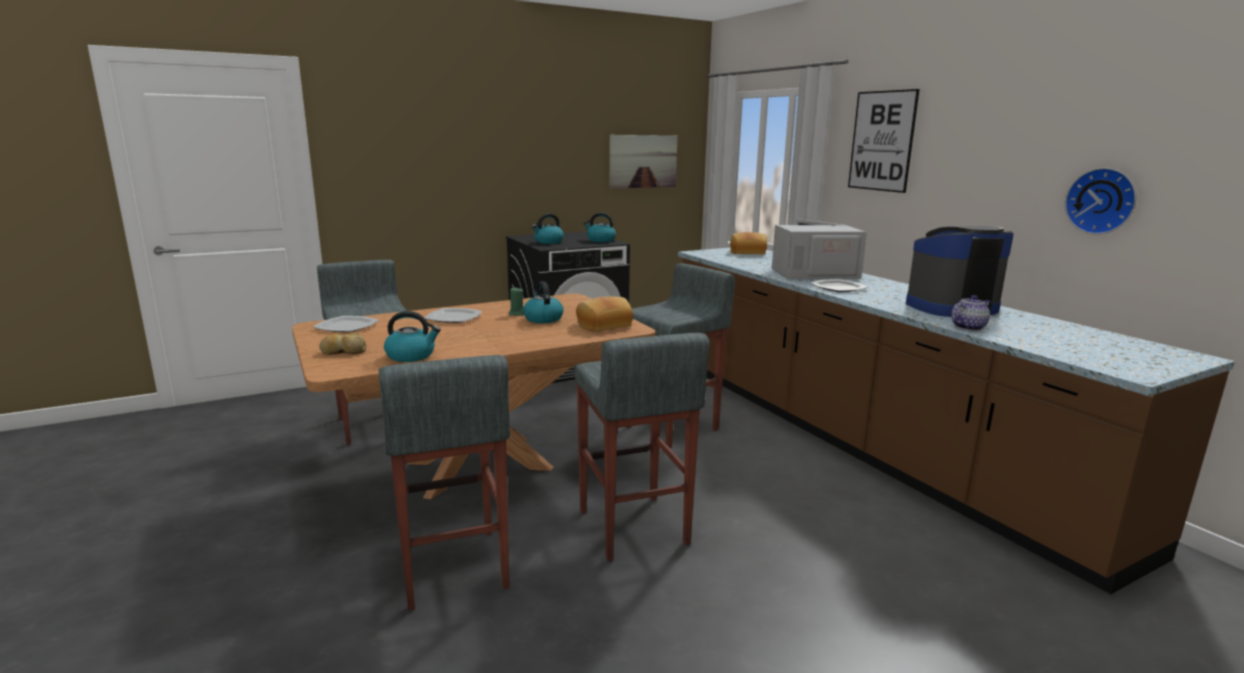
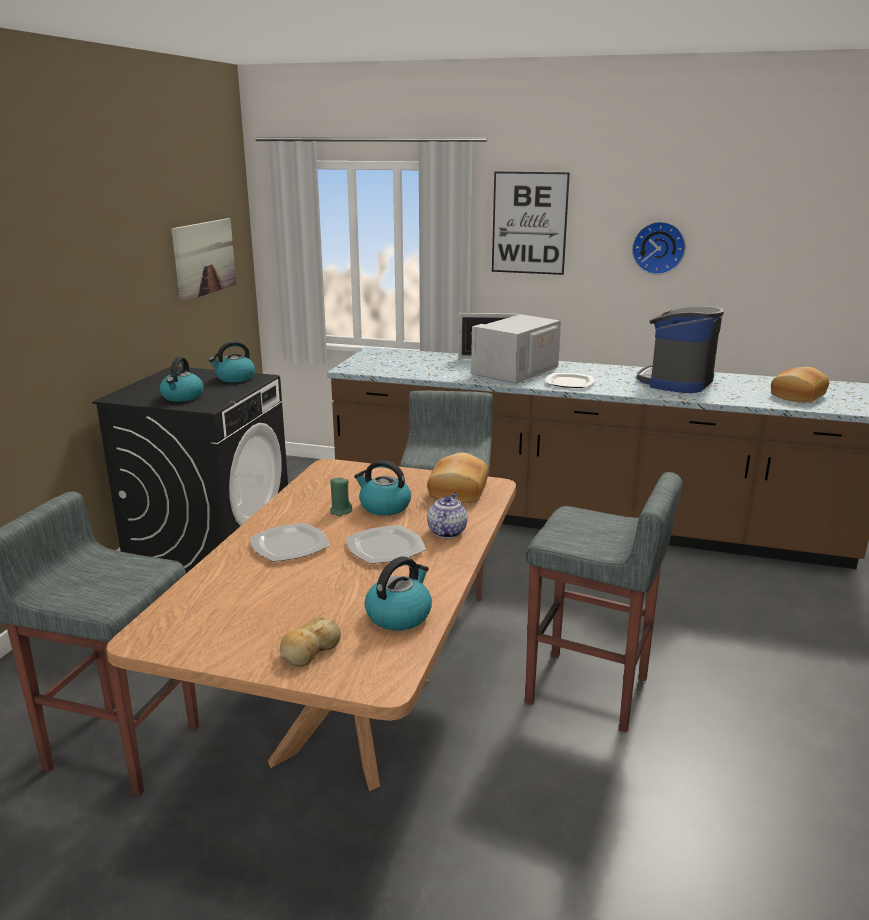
camera: 45 degrees left, 5 degrees up
plate [313,316,379,333] -> plate moved to [346,525,426,564]
grey stool [379,355,510,610] -> none
bread [730,232,767,254] -> bread moved to [771,367,829,402]
teapot [951,295,991,331] -> teapot moved to [427,493,467,538]
wall clock [1065,168,1137,235] -> wall clock moved to [632,221,686,275]

